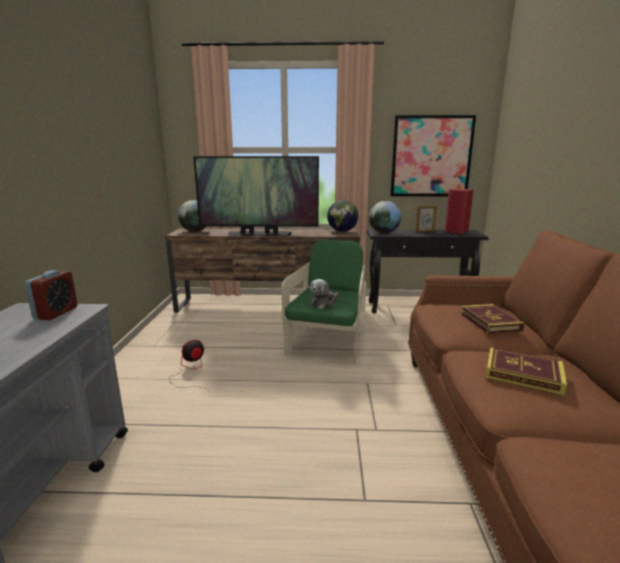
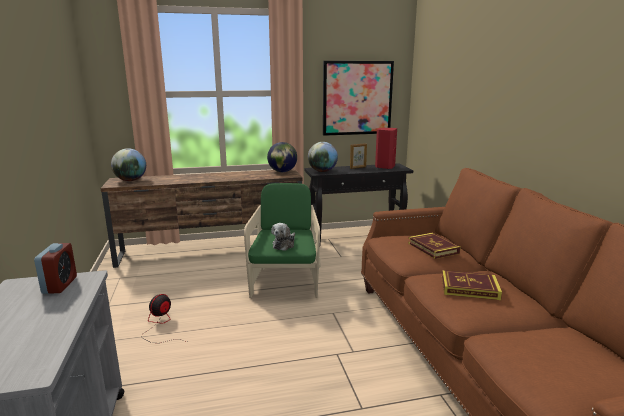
camera: 15 degrees left, 0 degrees up
television [193,156,319,236] -> none

